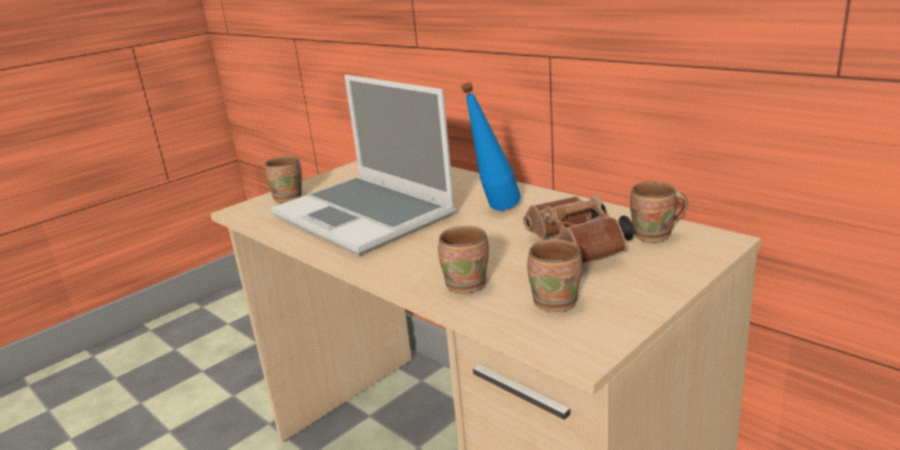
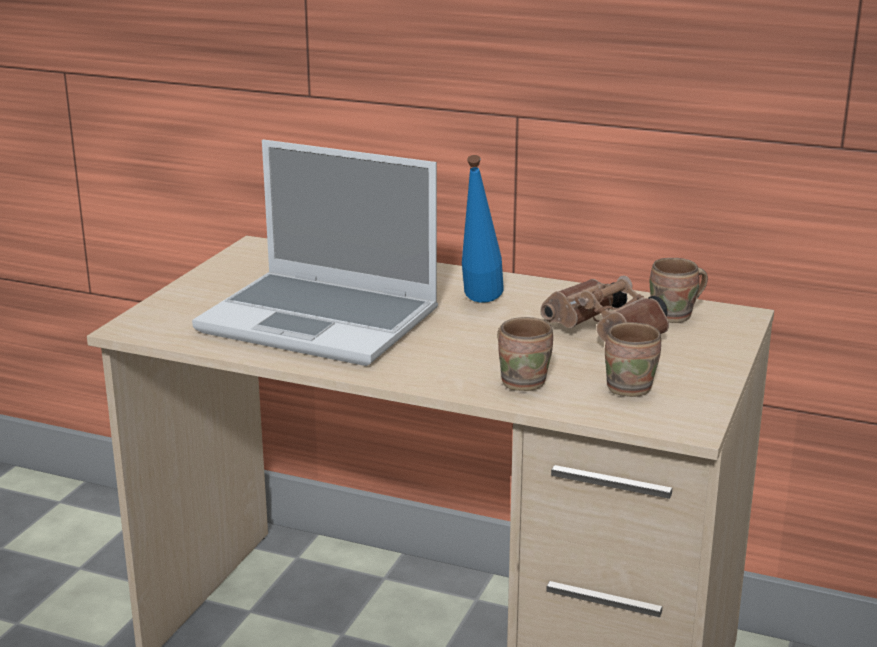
camera: 25 degrees left, 0 degrees up
brown mug [265,156,302,202] -> none

